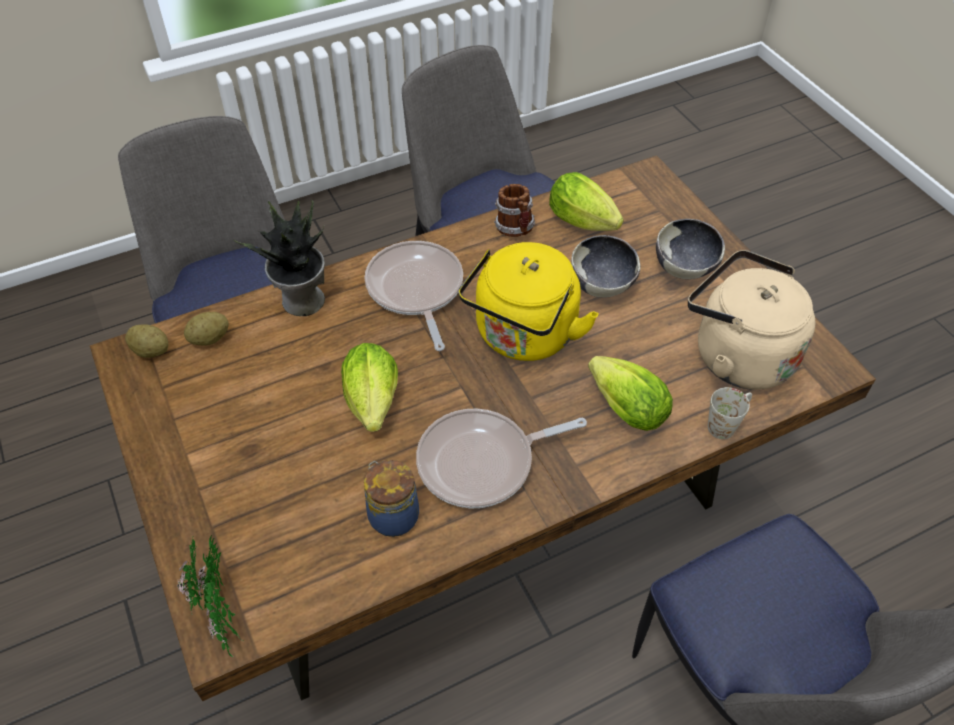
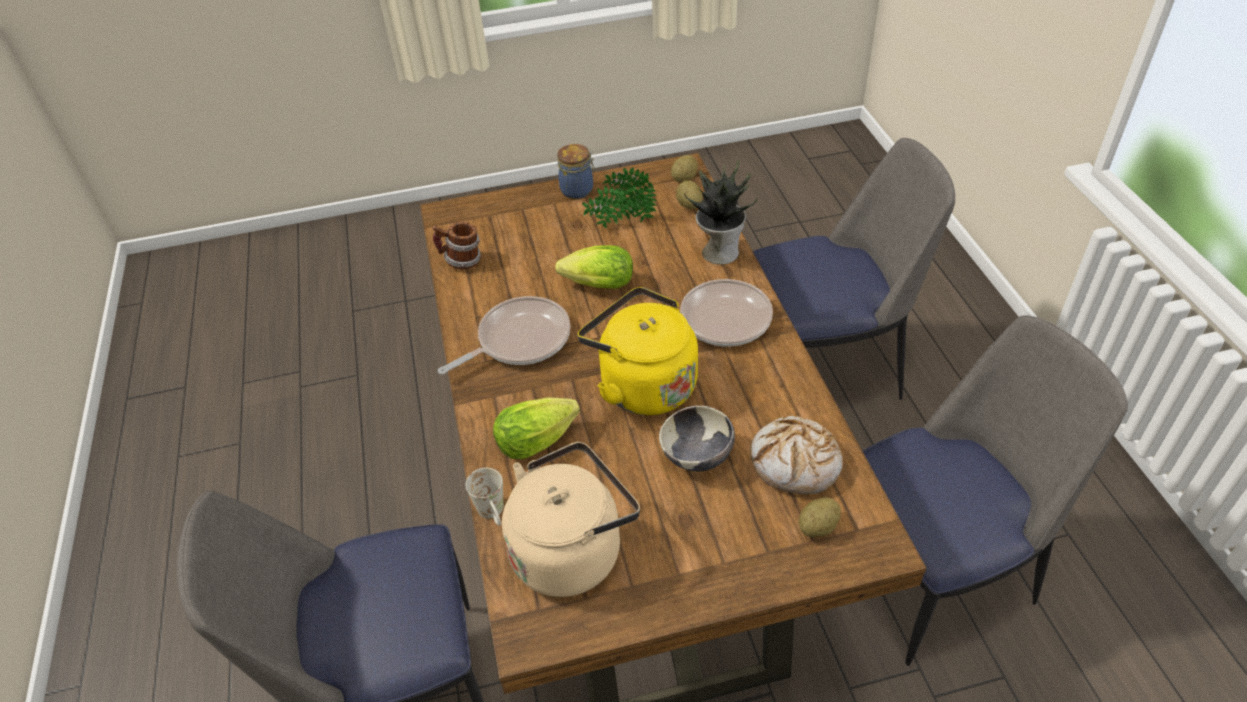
camera: 105 degrees right, 5 degrees down
potted plant [177,535,243,657] -> potted plant moved to [582,167,657,228]
jar [364,460,419,537] -> jar moved to [557,144,595,199]
frying pan [416,409,587,508] -> frying pan turned 60 degrees clockwise [438,296,571,375]
mug [494,184,535,237] -> mug moved to [433,222,481,270]
lettuce [549,172,624,231] -> bread [750,415,843,494]
bowl [656,219,725,279] -> none
none -> potato [799,498,841,537]

